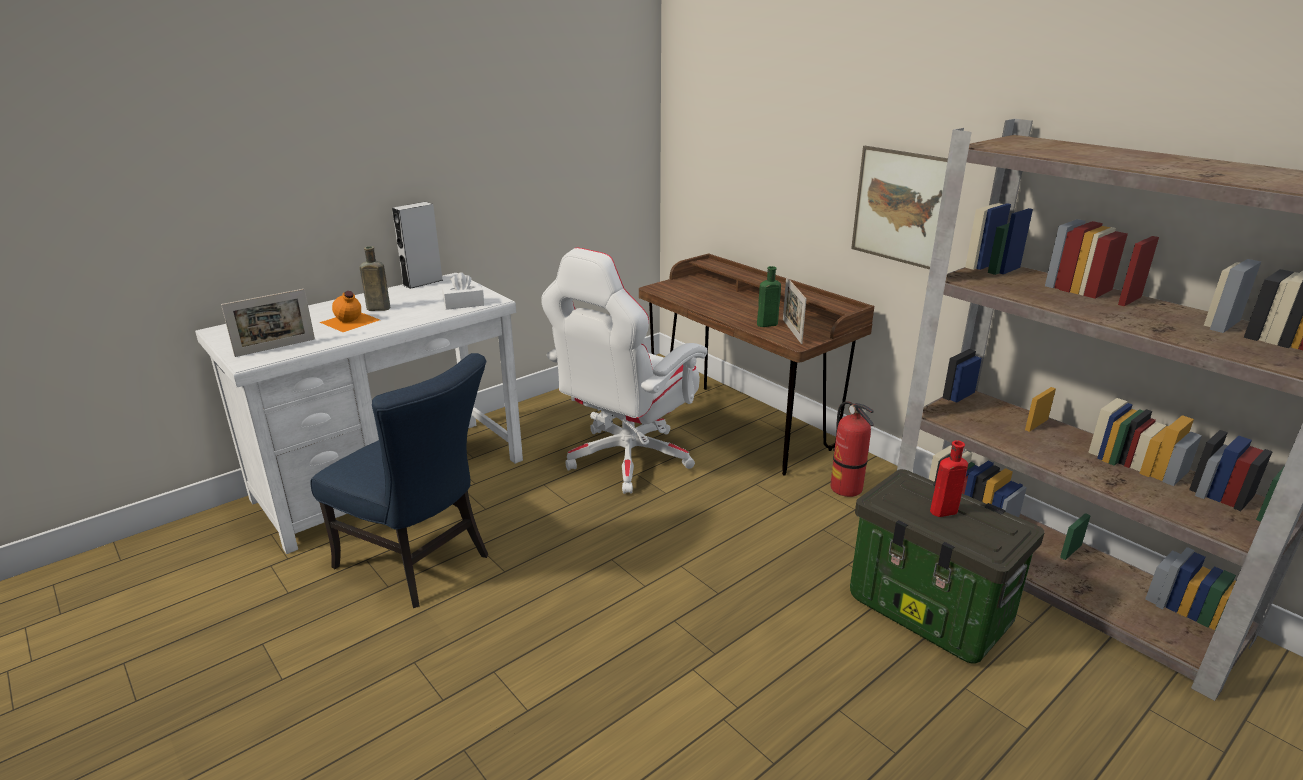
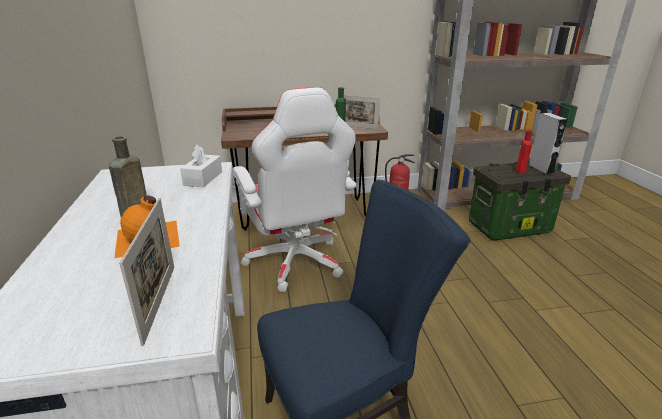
camera: 60 degrees left, 0 degrees up
grey speaker [392,202,443,289] -> grey speaker moved to [528,113,568,175]
picture [851,146,948,269] -> none

